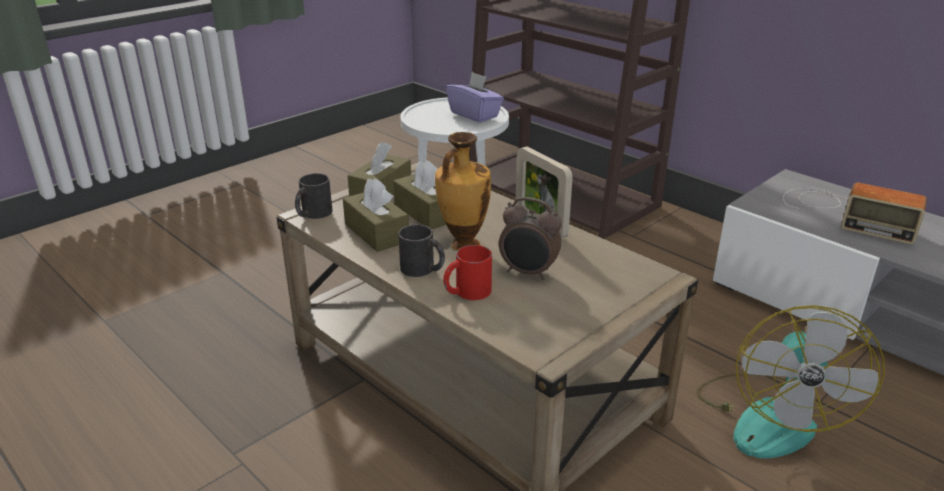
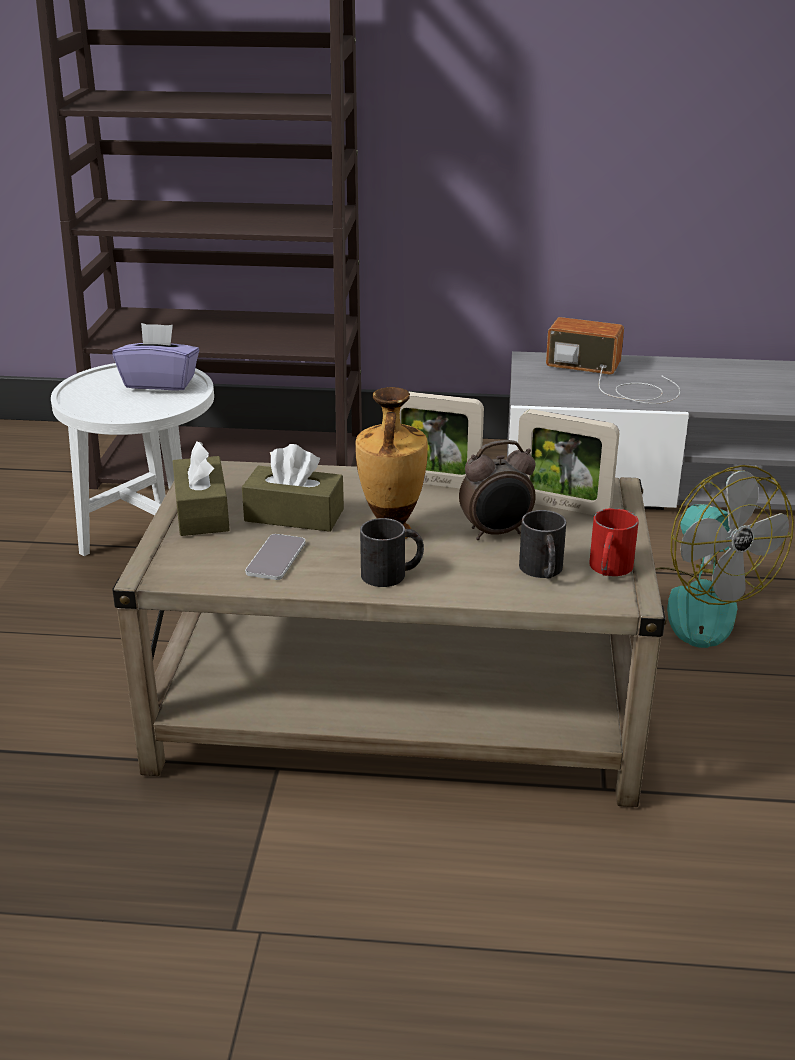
camera: 40 degrees left, 0 degrees up
black mug [295,173,333,219] -> black mug moved to [519,510,566,579]
brown tissue box [343,178,409,252] -> phone [245,534,305,580]
red mug [443,245,492,300] -> red mug moved to [589,508,639,576]
radio [783,183,927,244] -> radio turned 150 degrees counterclockwise [546,317,680,404]
none -> picture frame [518,409,619,515]

